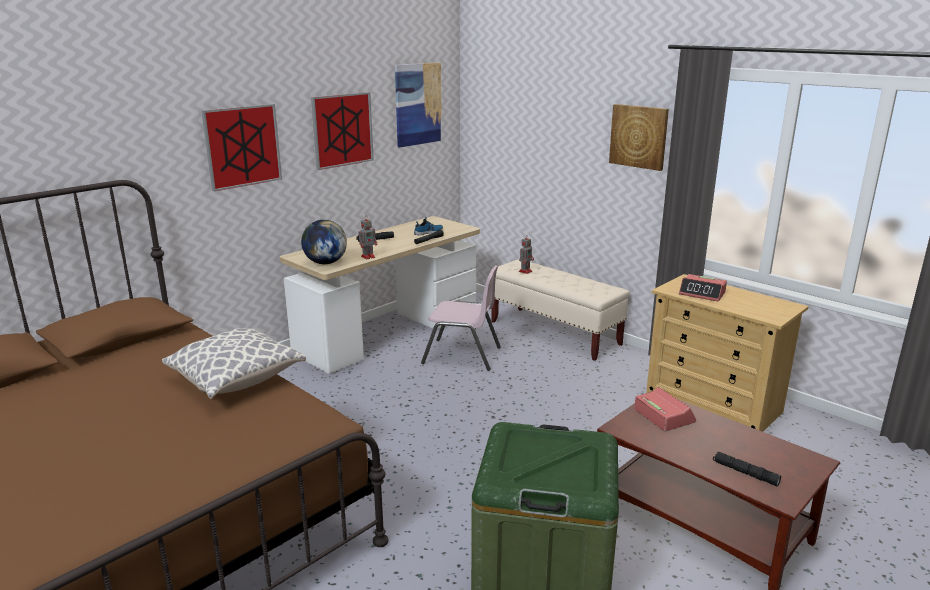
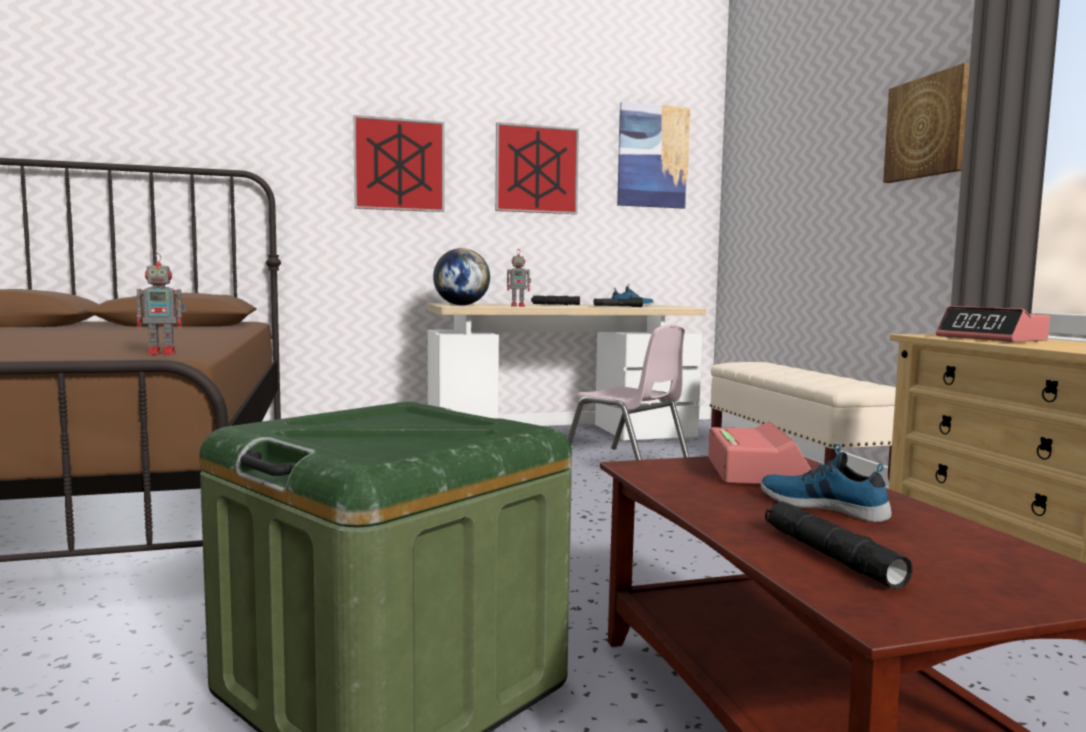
camera: 30 degrees right, 15 degrees down
pillow [162,328,306,399] -> none
toy robot [519,238,534,274] -> toy robot moved to [137,253,187,355]
none -> shoe [760,444,892,522]

